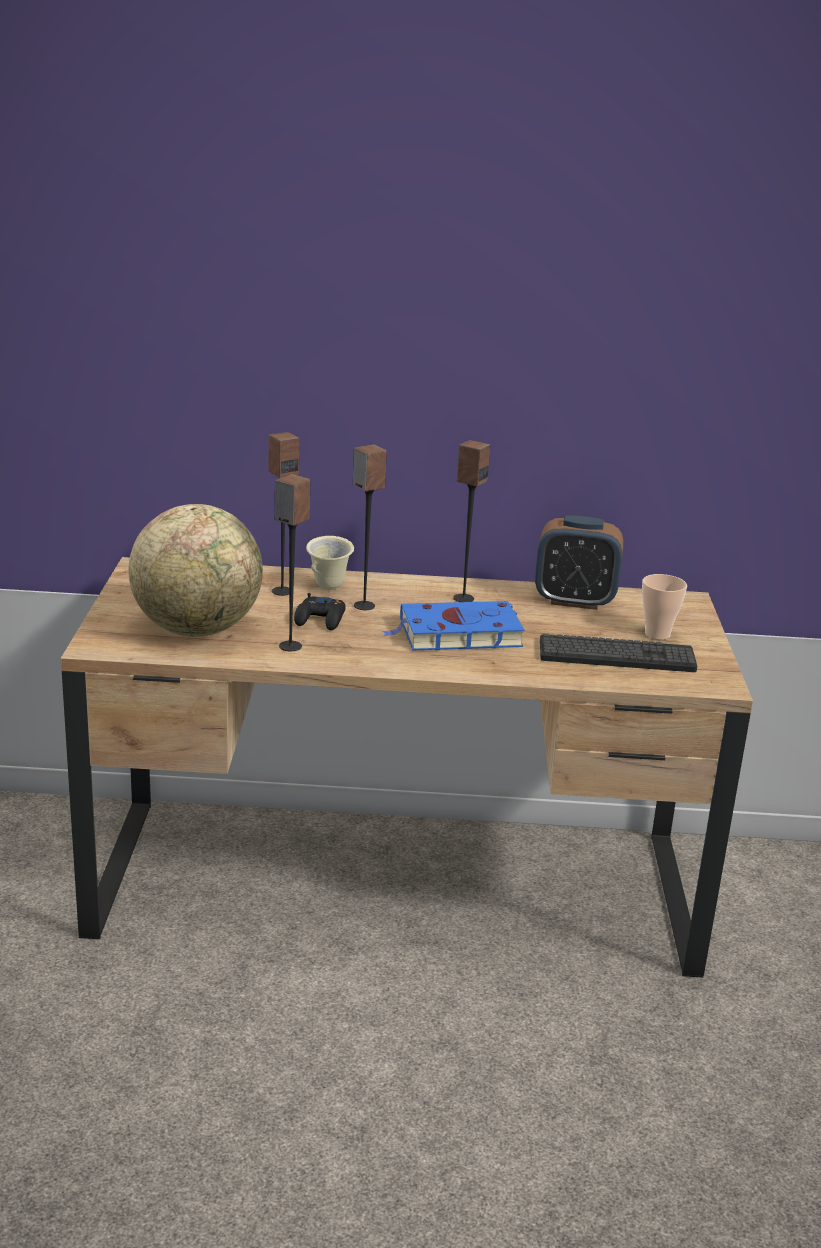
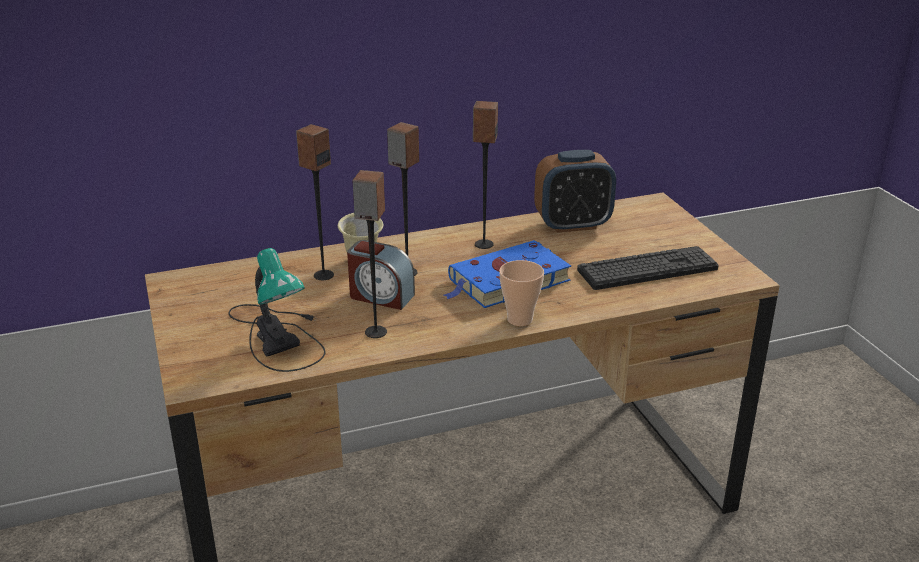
camera: 20 degrees left, 5 degrees up
globe [128,504,263,637] -> table lamp [228,248,326,372]
black game controller [294,593,346,630] -> alarm clock [347,240,415,310]
cup [642,574,687,640] -> cup moved to [499,260,544,326]

